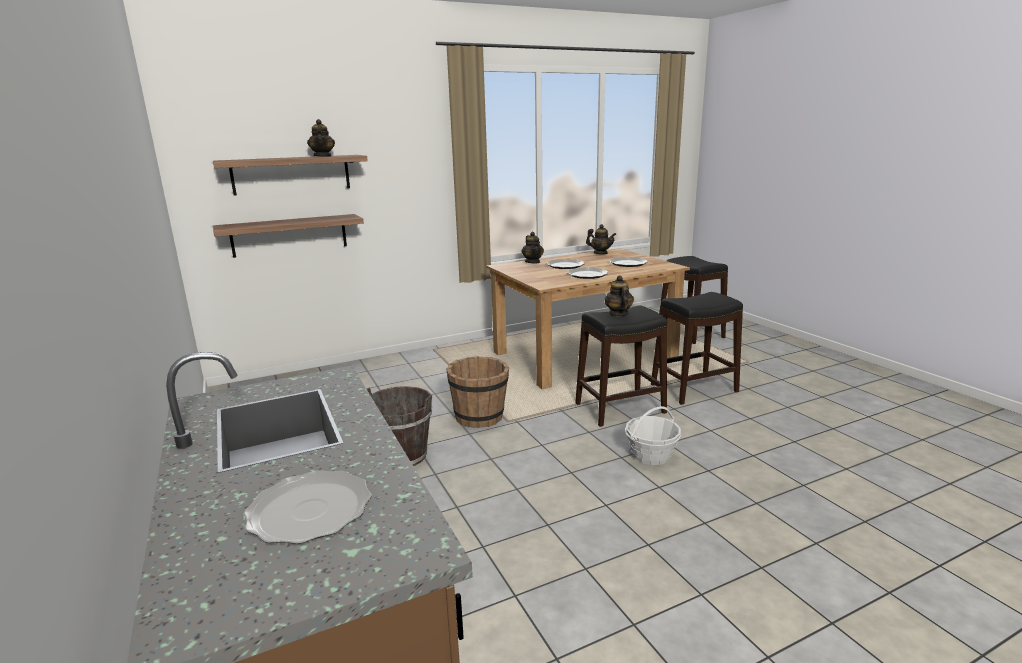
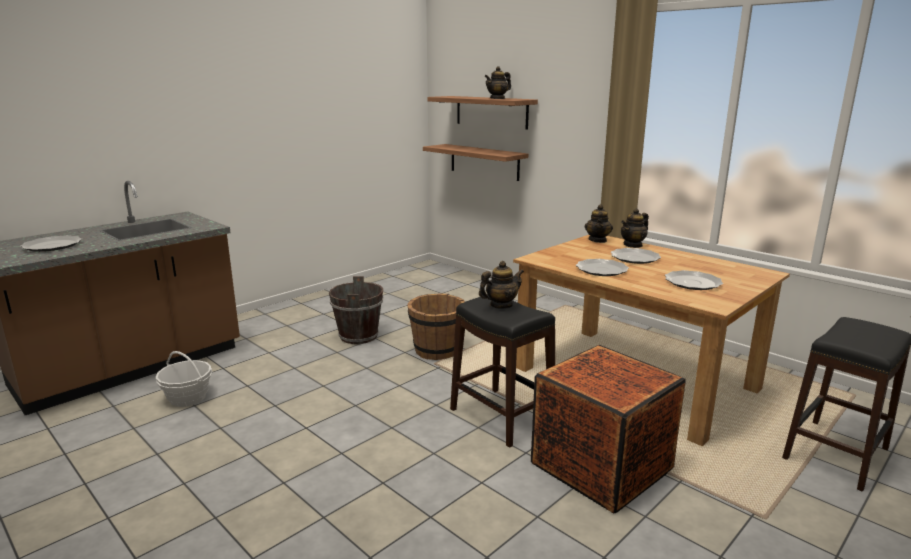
camera: 70 degrees right, 0 degrees up
teapot [586,224,616,254] -> teapot moved to [585,204,613,243]
basket [625,406,681,465] -> basket moved to [155,351,212,407]
black stool [651,292,743,405] -> crate [531,345,686,513]

